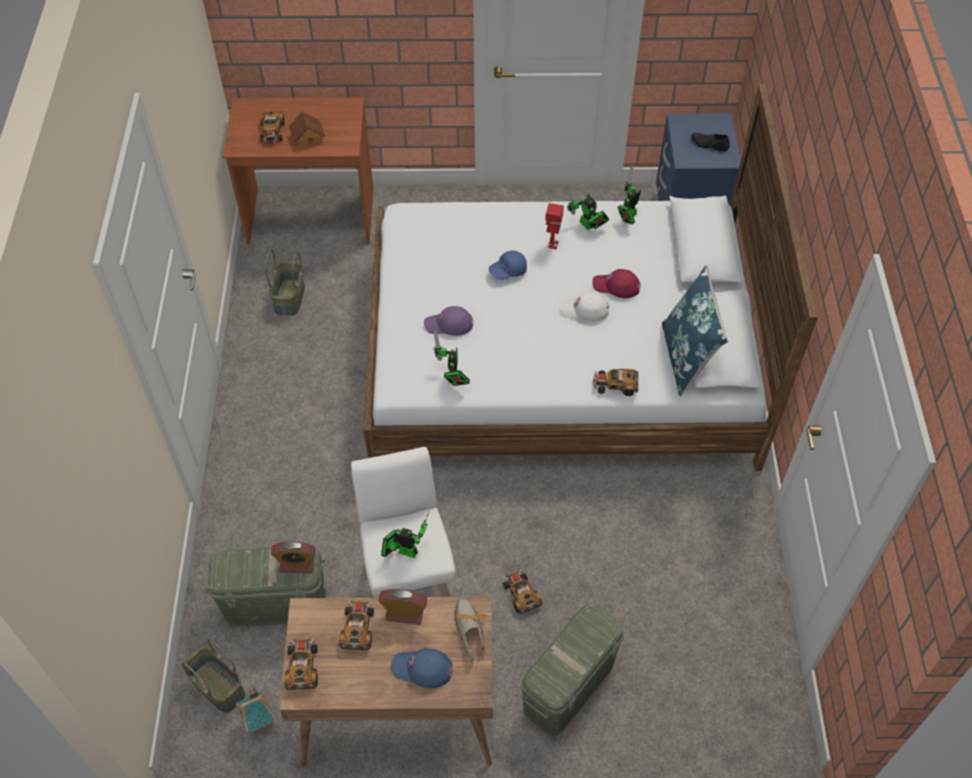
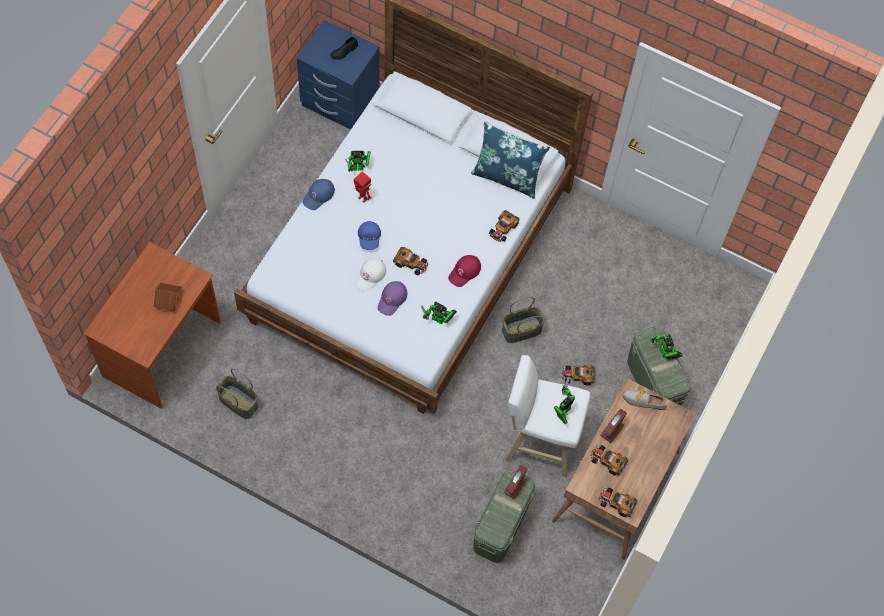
camera: 65 degrees left, 10 degrees up
basket [182,639,245,712] -> basket moved to [502,297,545,343]
toy house [236,688,276,735] -> none
toy car [260,112,284,143] -> toy car moved to [393,247,429,275]
blue cap [391,648,453,689] -> blue cap moved to [303,179,335,210]
white cap [561,292,609,322] -> white cap moved to [355,258,386,291]
red cap [592,269,641,298] -> red cap moved to [448,255,481,287]
toy robot [618,166,641,224] -> toy robot moved to [651,327,682,360]

